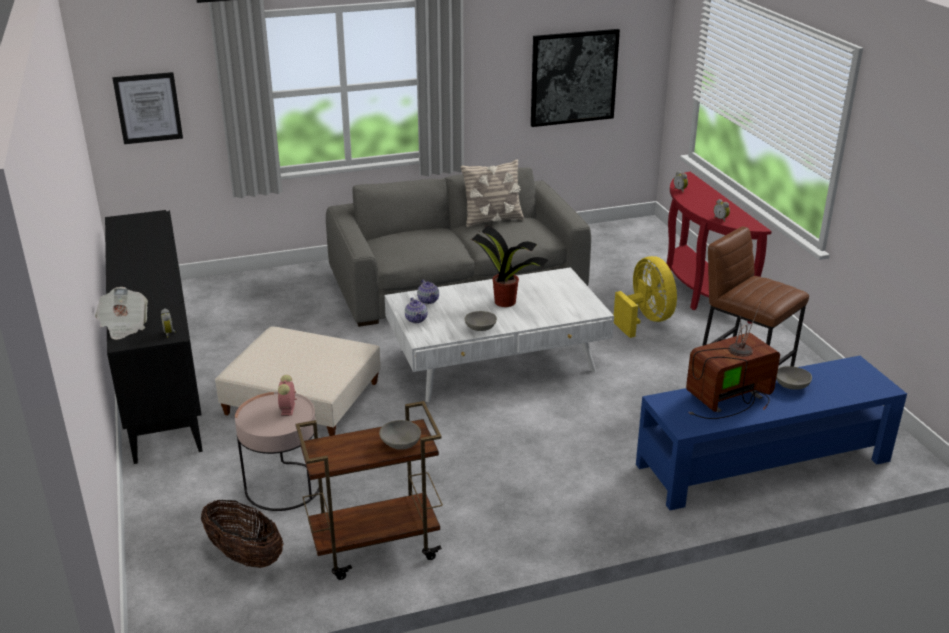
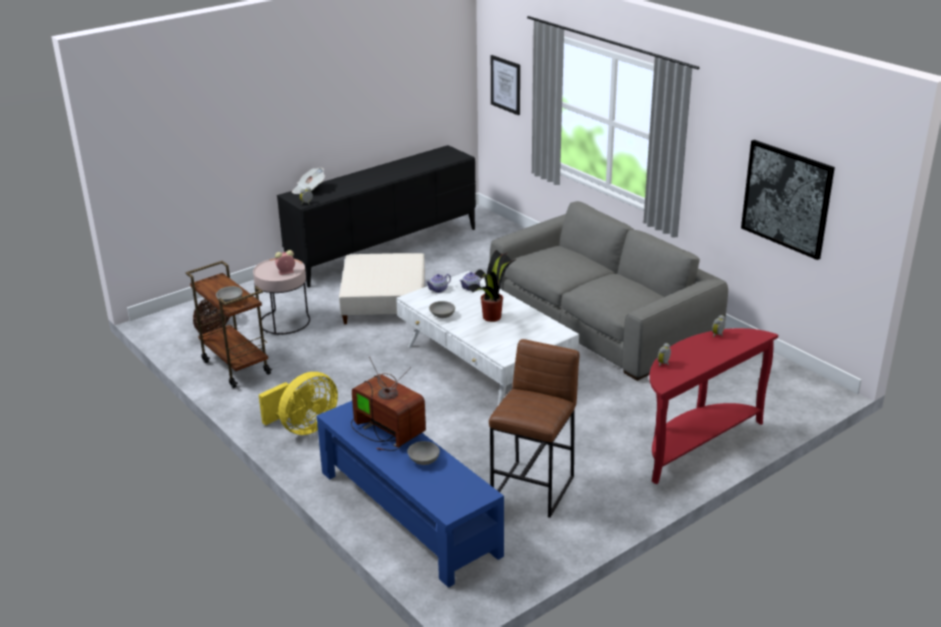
camera: 70 degrees right, 0 degrees up
beige pillow [461,160,524,227] -> none
yellow fan [614,256,677,338] -> yellow fan moved to [259,372,338,435]

